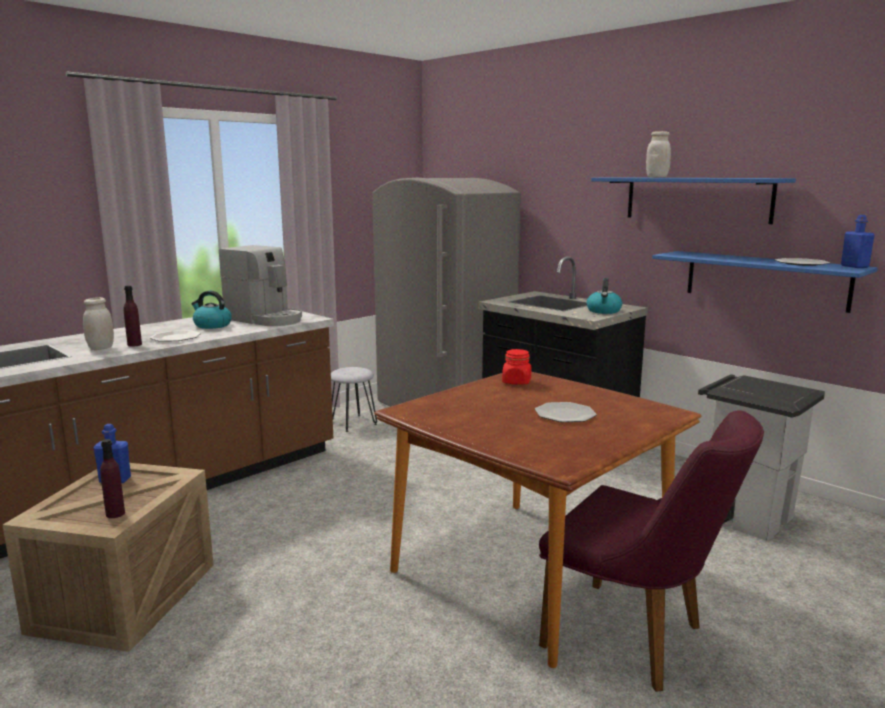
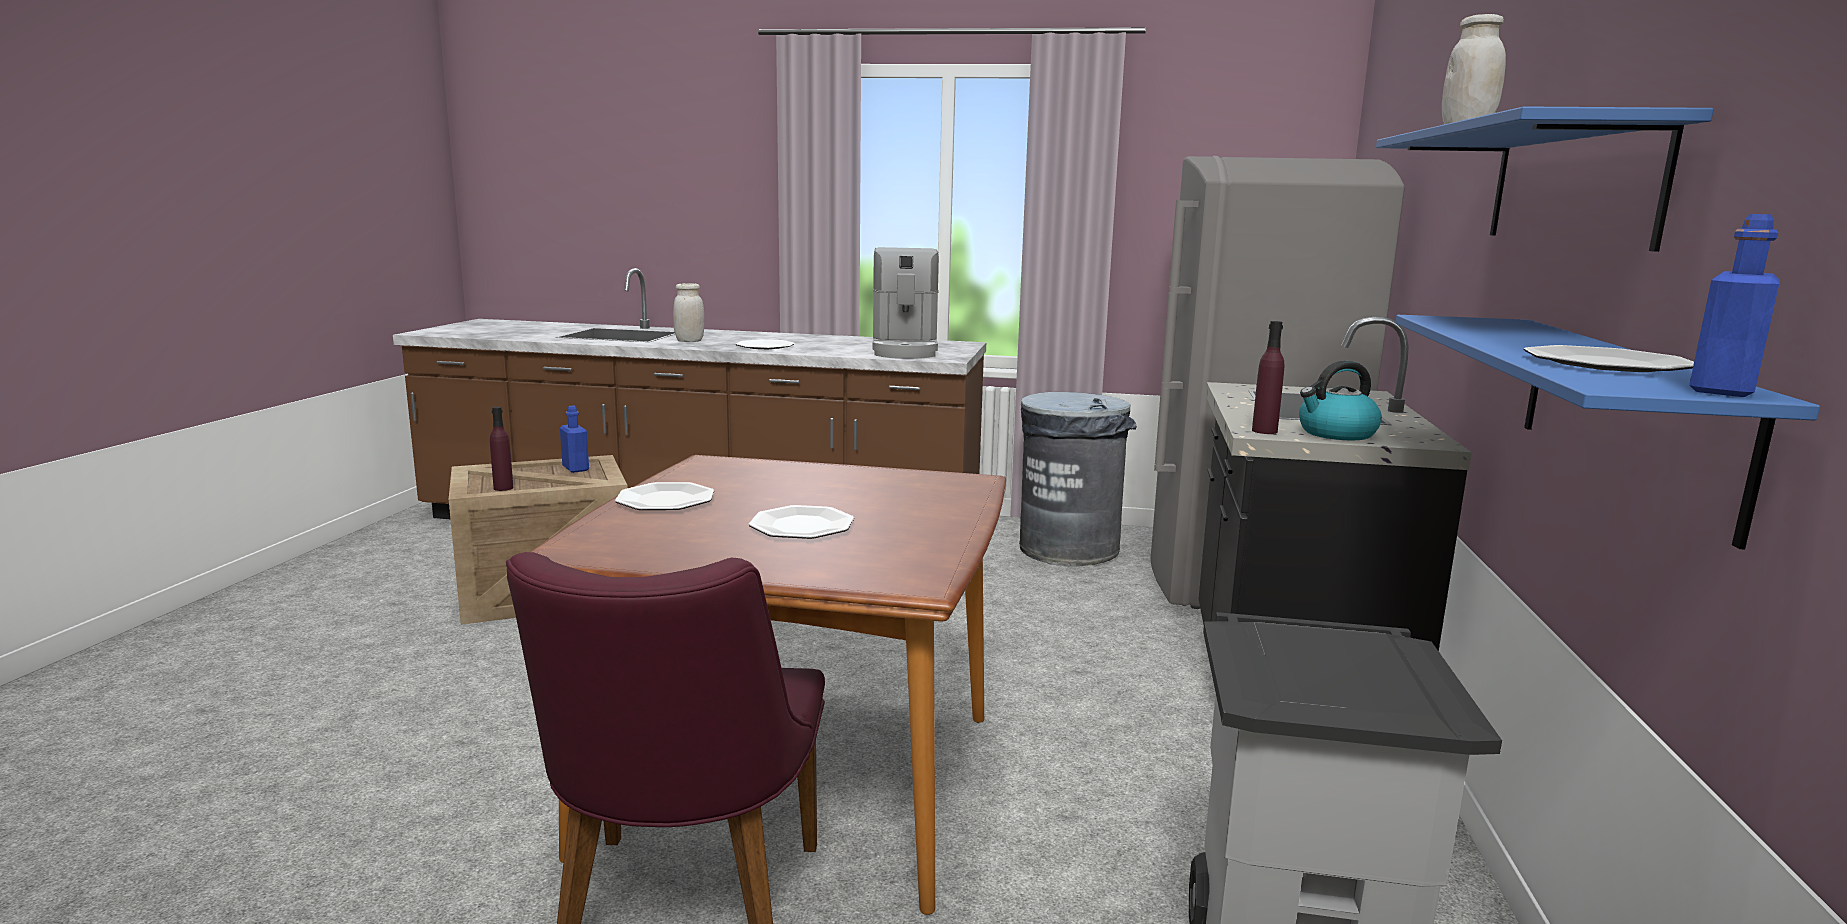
camera: 55 degrees right, 0 degrees up
purple bottle [124,285,142,347] -> purple bottle moved to [1252,321,1285,434]
kettle [191,291,232,329] -> none
grey stool [331,367,377,432] -> grey trash can [1019,392,1137,567]
red jar [502,349,531,385] -> none
none -> plate [615,482,714,510]

